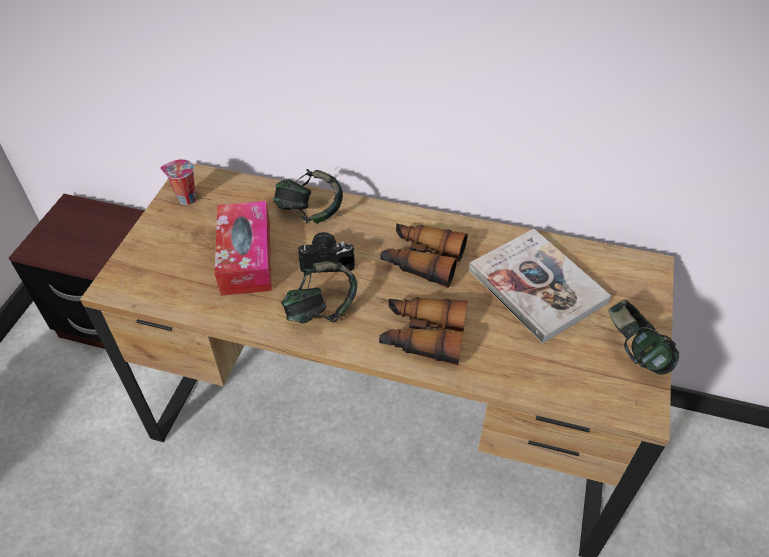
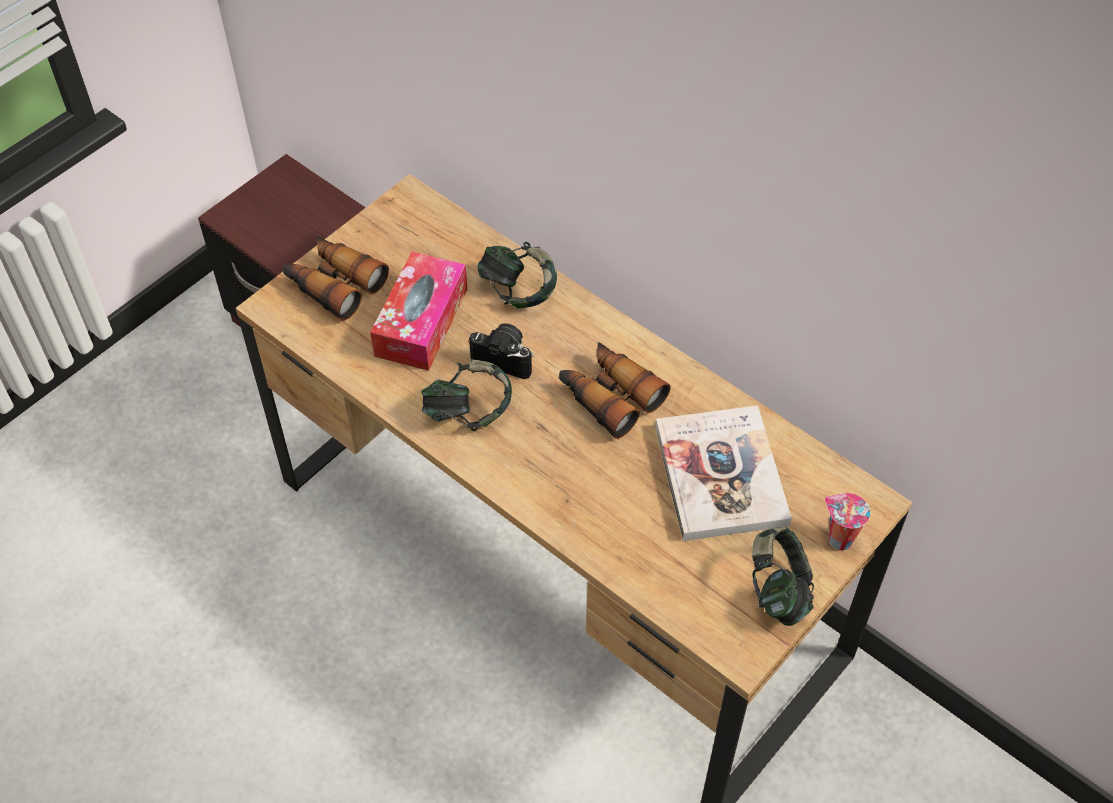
camera: 25 degrees right, 5 degrees up
cup [160,159,196,205] -> cup moved to [825,493,870,550]
binoculars [379,297,468,365] -> binoculars moved to [282,236,389,320]

